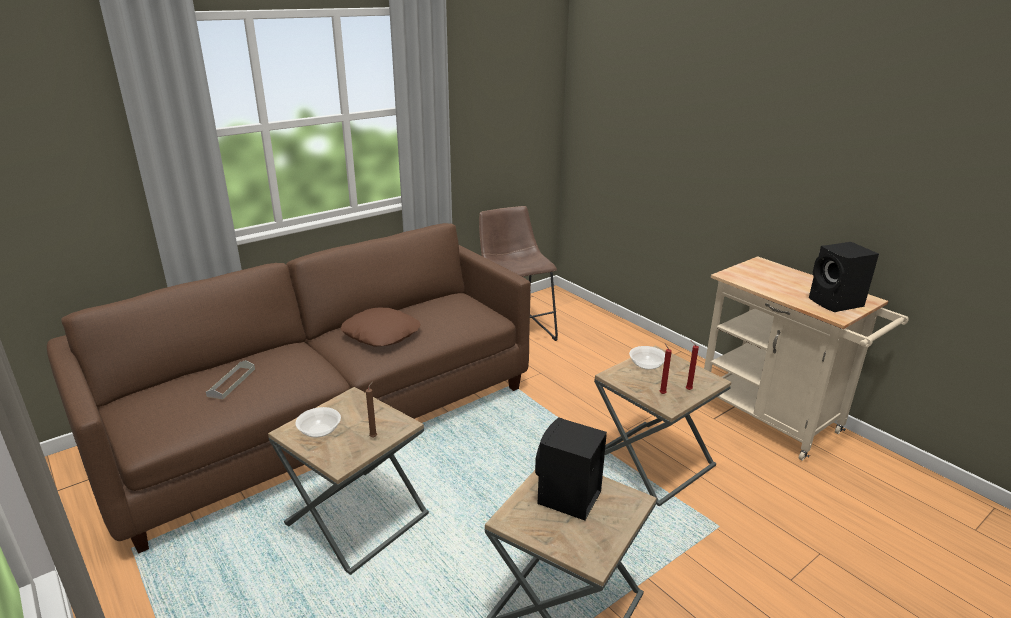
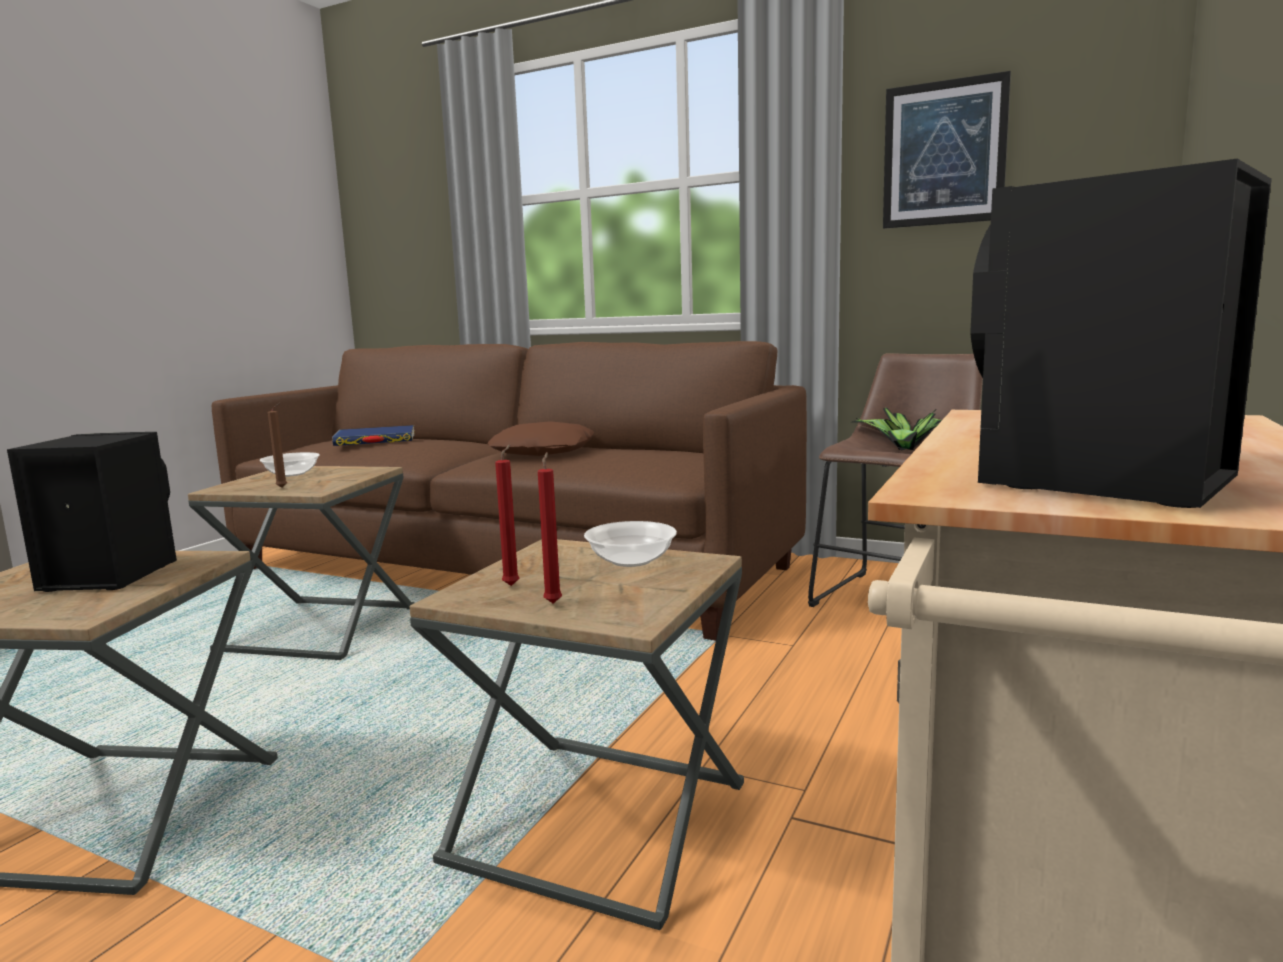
camera: 65 degrees right, 15 degrees down
grey tray [206,360,255,399] -> blue book [332,425,414,446]
none -> potted plant [852,408,942,451]
none -> picture [883,71,1011,229]

